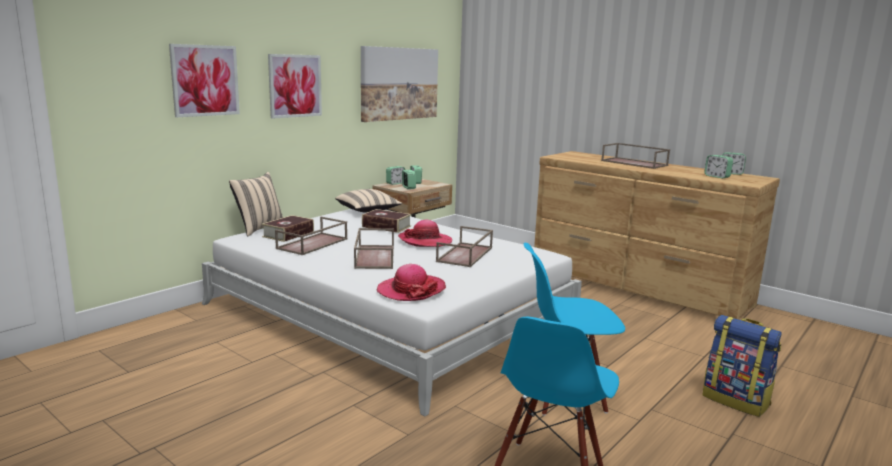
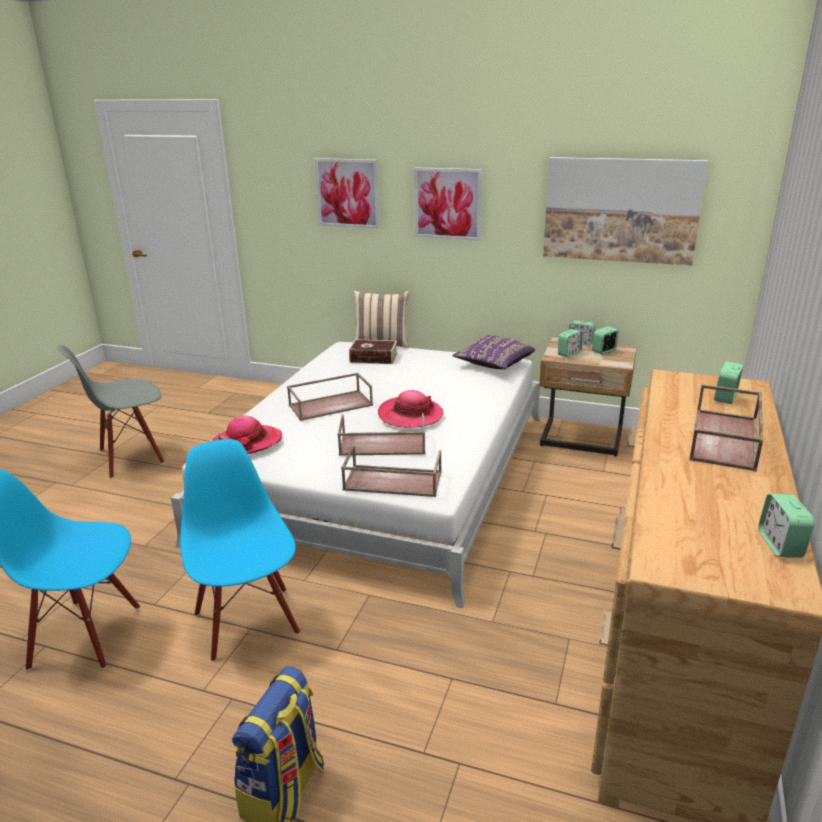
camera: 70 degrees right, 10 degrees up
brown tray [275,217,347,255] -> brown tray moved to [341,445,442,497]
beige pillow [335,189,402,213] -> purple pillow [452,335,535,369]
book [362,209,411,233] -> none
alarm clock [704,155,733,179] -> alarm clock moved to [714,361,744,404]
none -> grey chair [57,345,165,479]

